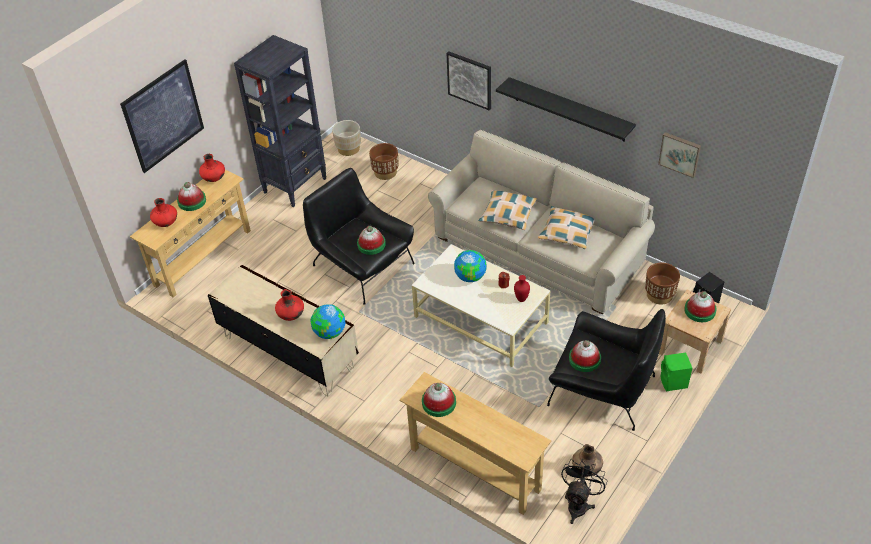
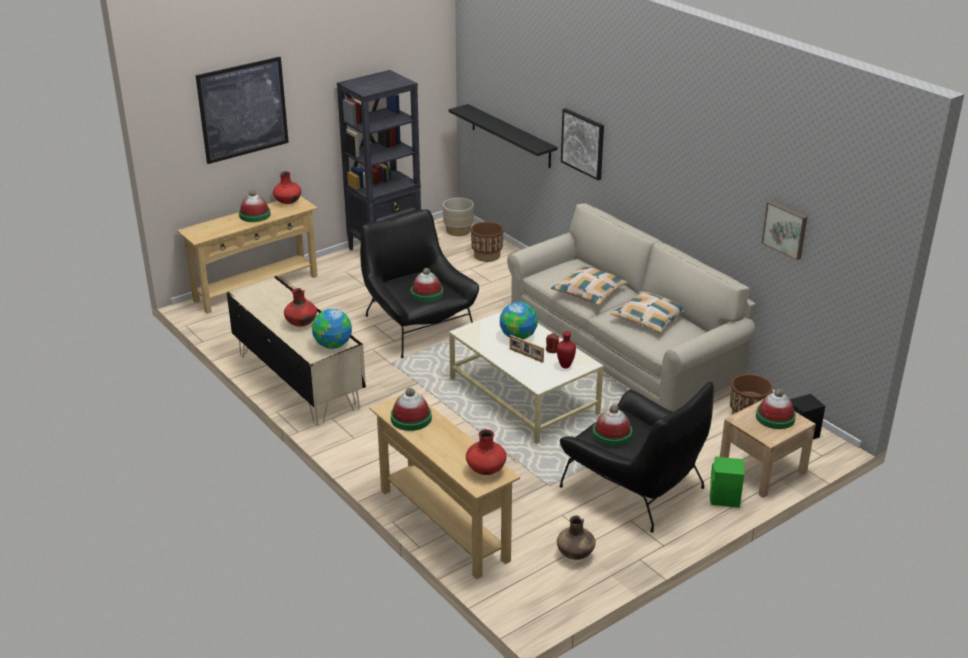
camera: 15 degrees right, 15 degrees down
red vase [150,198,177,227] -> red vase moved to [466,429,507,475]
black shelf [496,77,636,141] -> black shelf moved to [449,104,558,168]
black fan [561,459,608,524] -> none
none -> picture frame [510,335,544,363]

